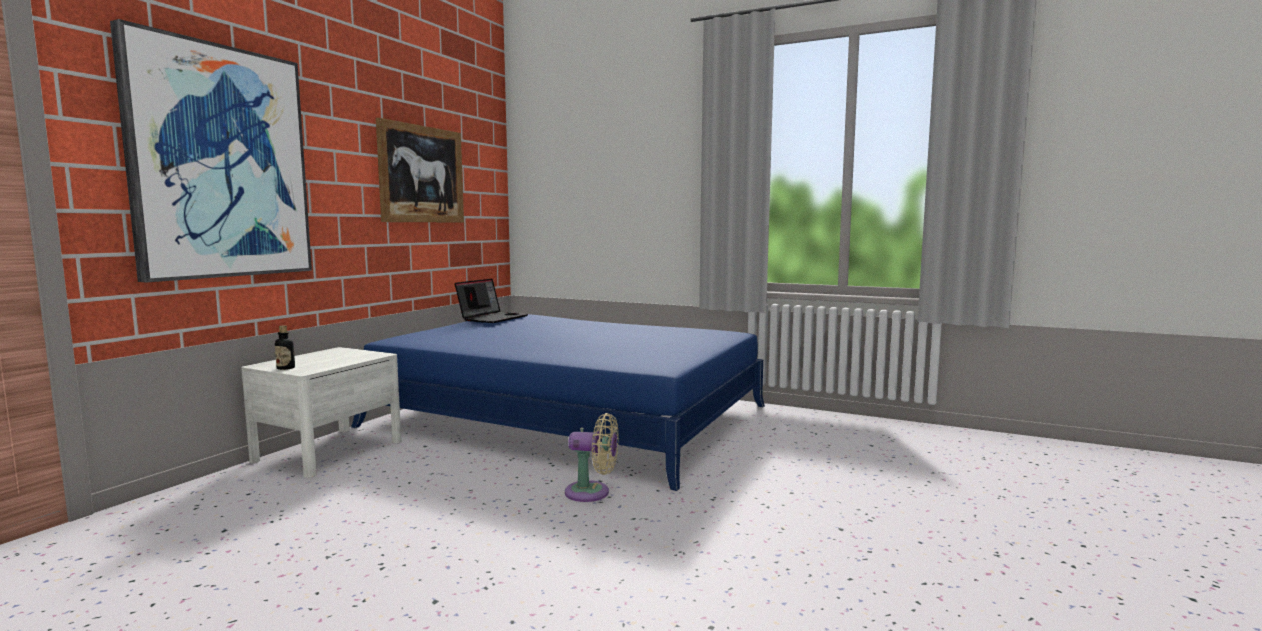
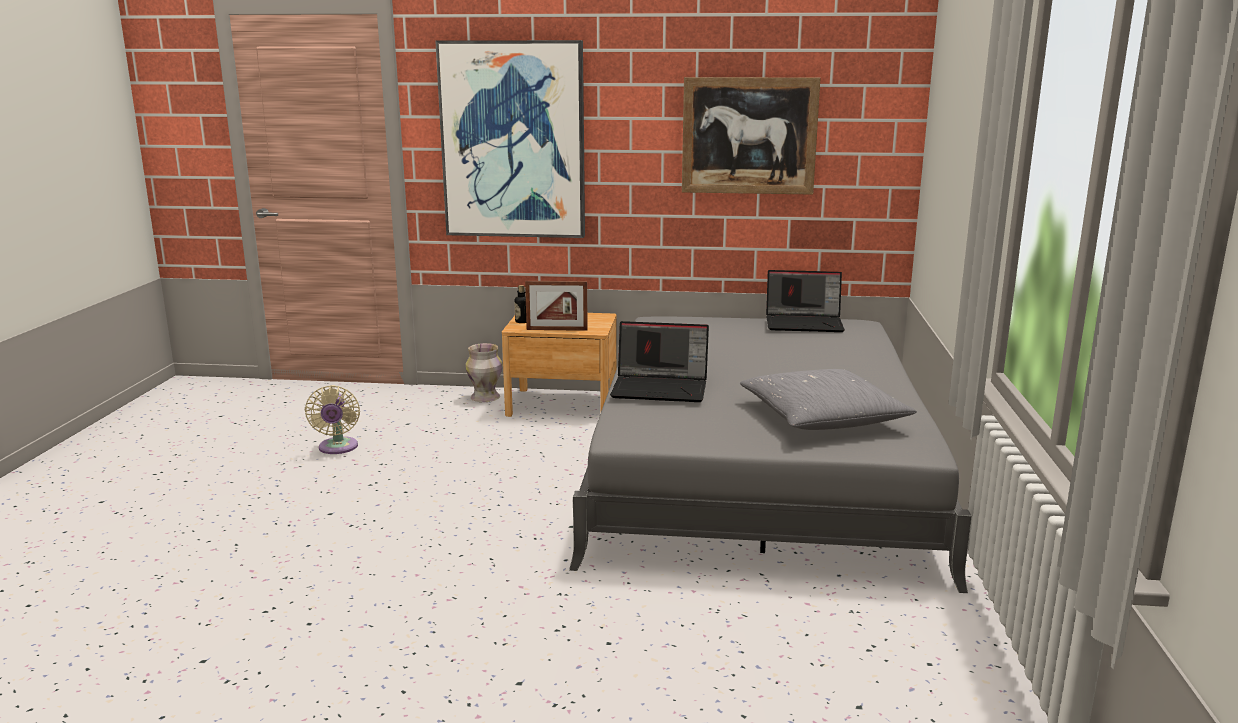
camera: 70 degrees right, 10 degrees up
white nightstand [241,347,401,478] -> brown nightstand [502,313,617,417]
blue bed [351,314,765,491] -> grey bed [569,316,972,593]
beige fan [565,413,619,502] -> beige fan moved to [305,385,360,454]
none -> vase [465,343,503,402]
none -> picture frame [525,281,588,331]
none -> laptop [610,321,709,402]
none -> grey pillow [740,369,917,430]

